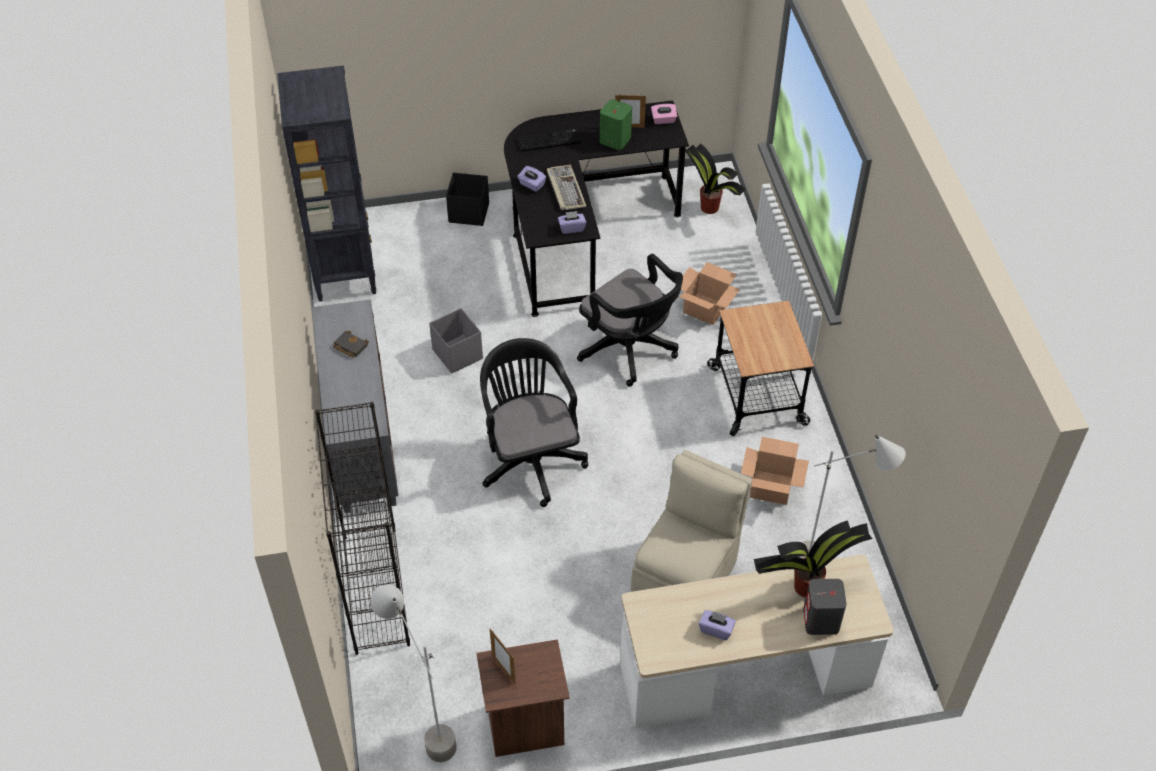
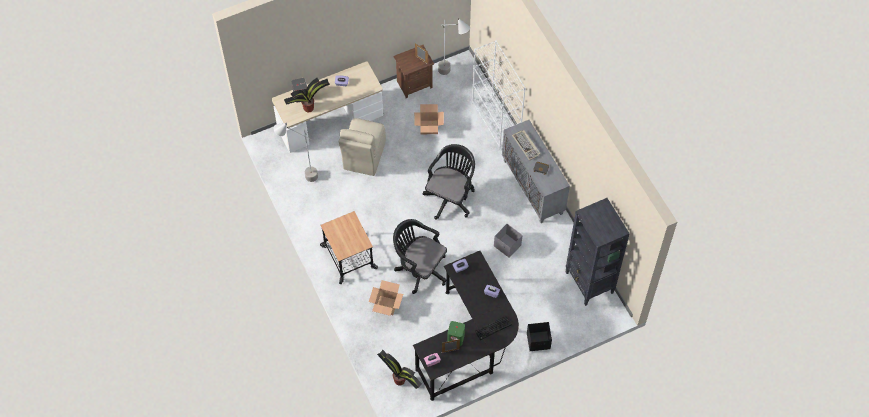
camera: 165 degrees right, 10 degrees up
black bookcase [315,402,410,655] -> white bookcase [472,40,526,150]
black office chair [480,338,588,507] -> black office chair turned 120 degrees counterclockwise [423,144,475,220]
keyboard [547,165,586,210] -> keyboard moved to [512,130,541,161]
cardboard box [741,437,809,505] -> cardboard box moved to [414,104,444,134]

